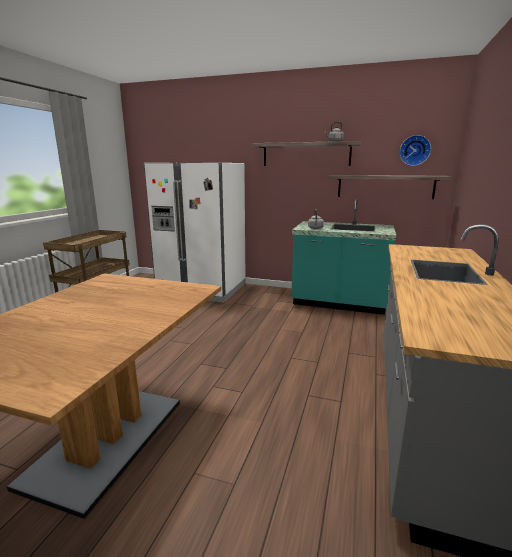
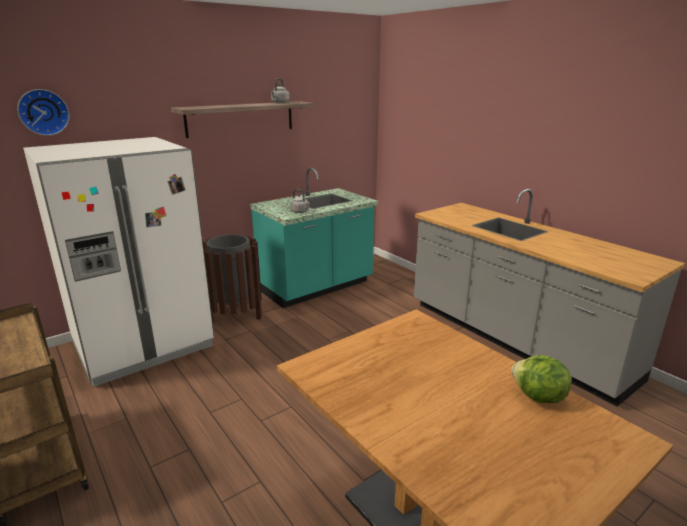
camera: 55 degrees left, 5 degrees up
shelf [328,175,451,199] -> none
wall clock [399,135,431,166] -> wall clock moved to [17,89,70,136]
none -> brown trash can [203,234,262,324]
none -> lettuce [511,355,572,403]

